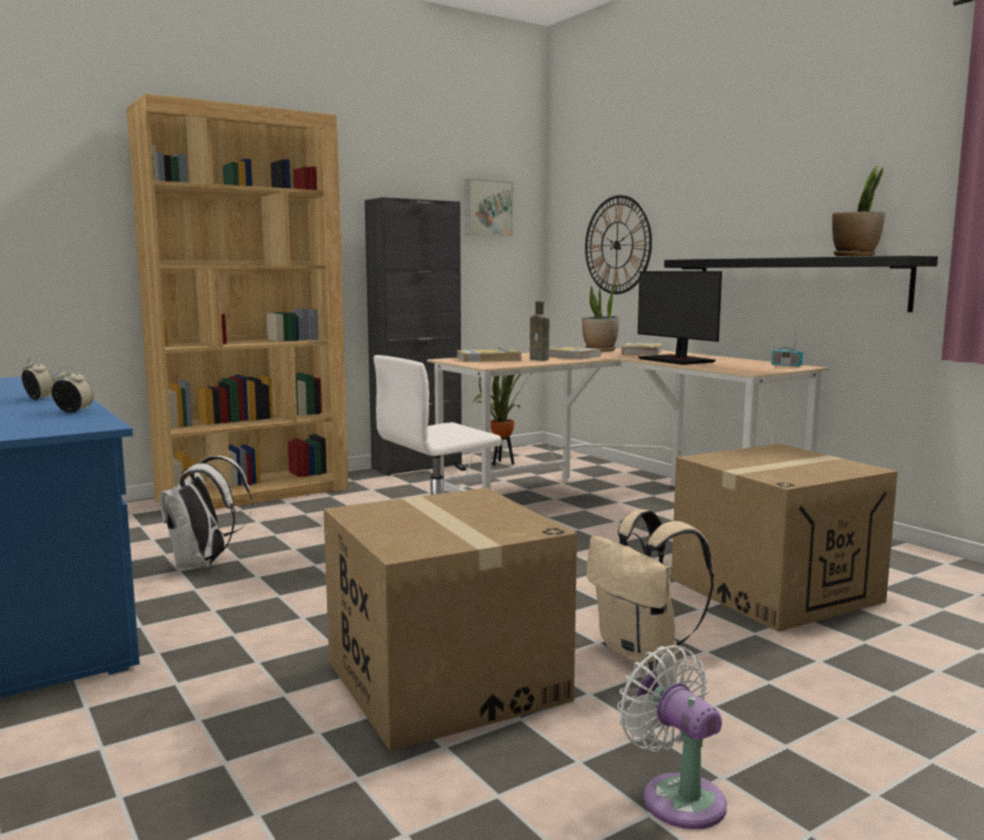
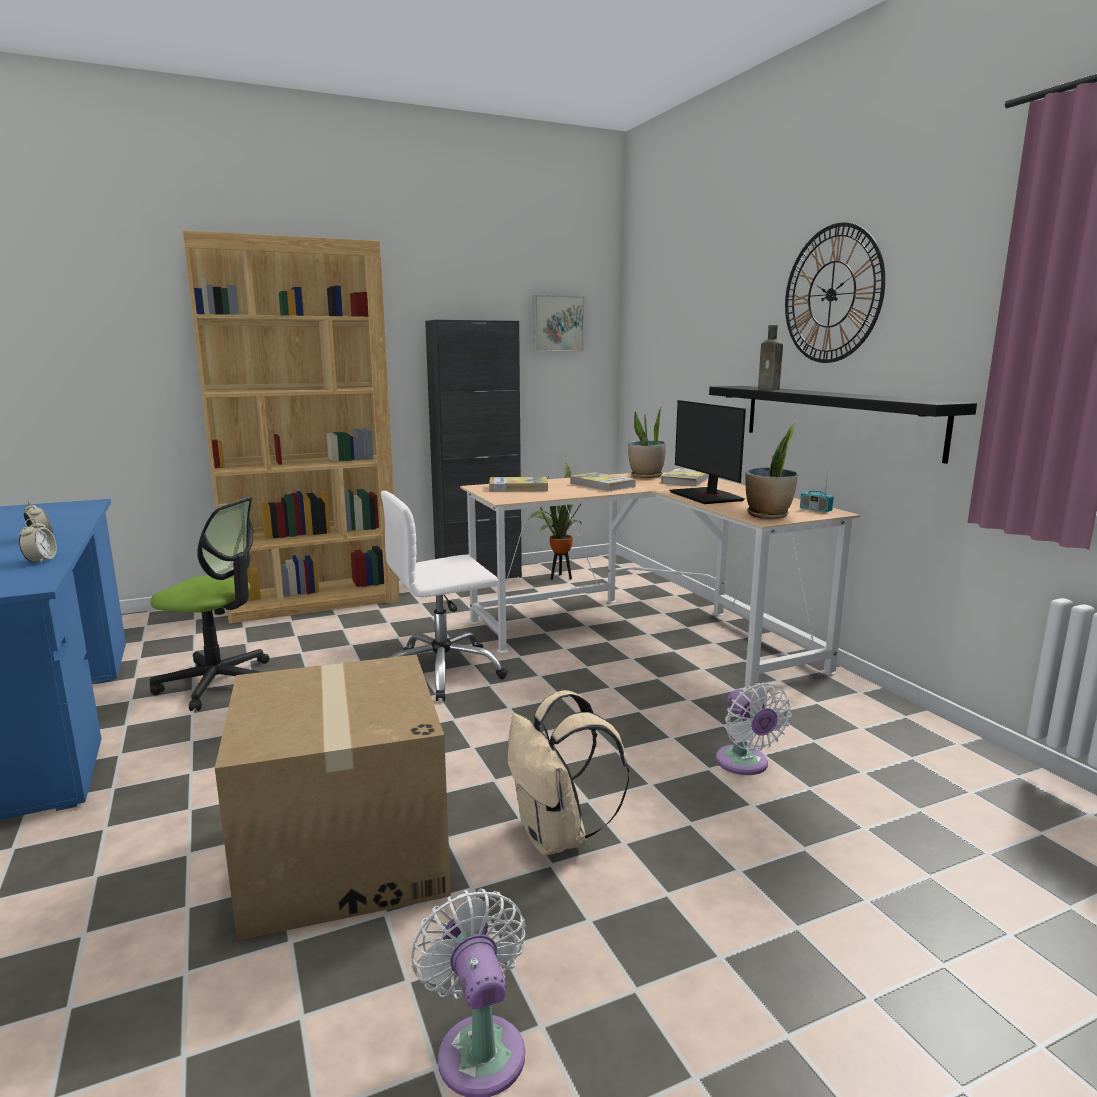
camera: 10 degrees right, 5 degrees up
alarm clock [52,366,94,413] -> alarm clock turned 60 degrees clockwise [19,518,57,564]
white backpack [160,455,253,568] -> office chair [150,497,269,711]
brown bottle [530,301,549,361] -> brown bottle moved to [758,325,783,390]
wall clock [585,195,652,294] -> wall clock moved to [785,223,885,363]
cardboard box [671,444,898,632] -> white fan [716,683,792,775]
potted plant [832,165,886,256] -> potted plant moved to [745,423,798,519]

